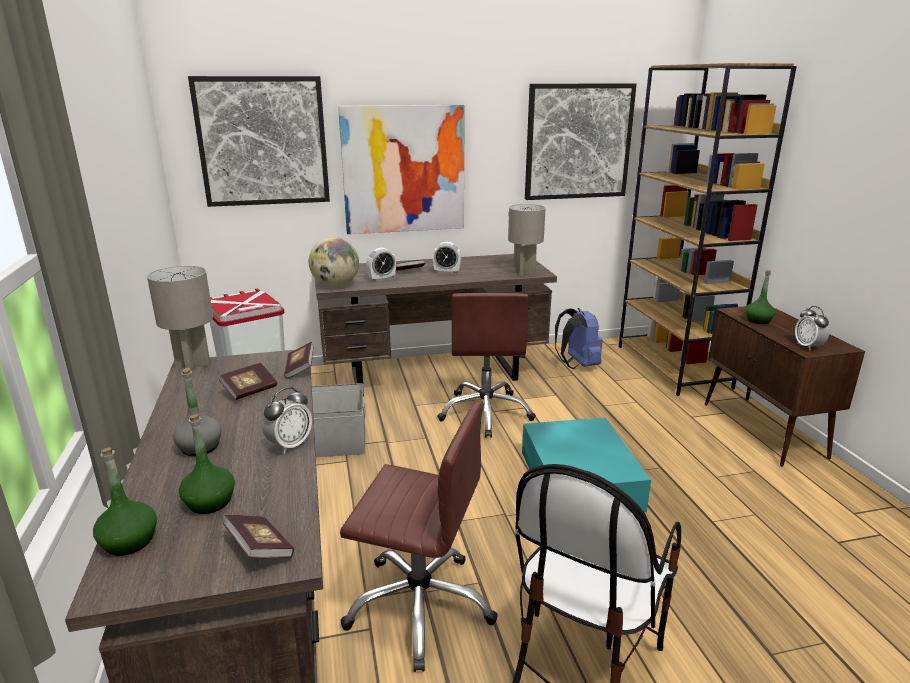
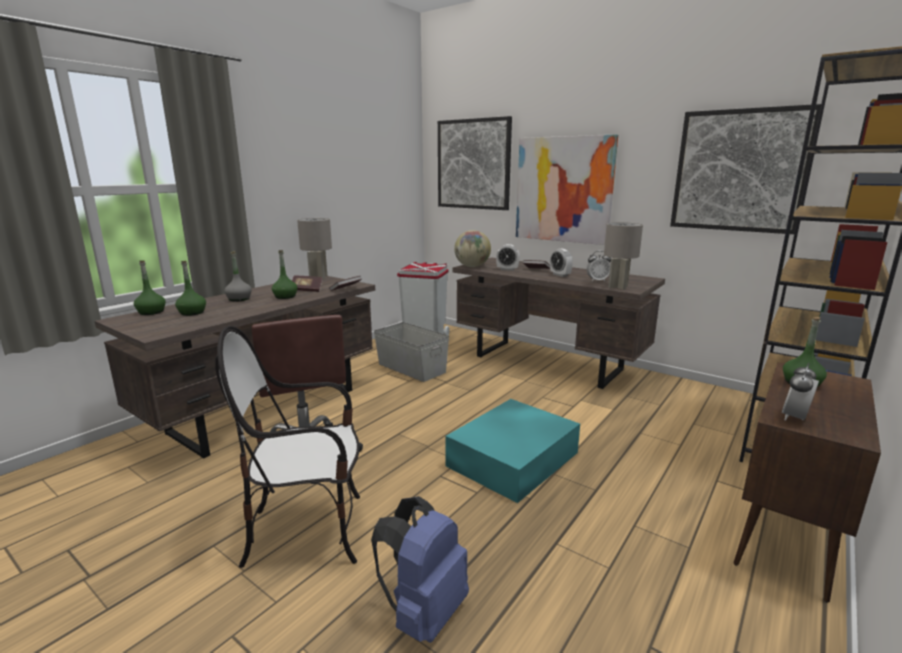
camera: 50 degrees right, 5 degrees down
book [223,515,294,559] -> none
alarm clock [262,387,312,454] -> alarm clock moved to [587,251,611,282]
brown office chair [437,293,536,438] -> none
blue backpack [555,308,602,369] -> blue backpack moved to [371,496,469,643]
none -> green bottle [272,250,298,299]

